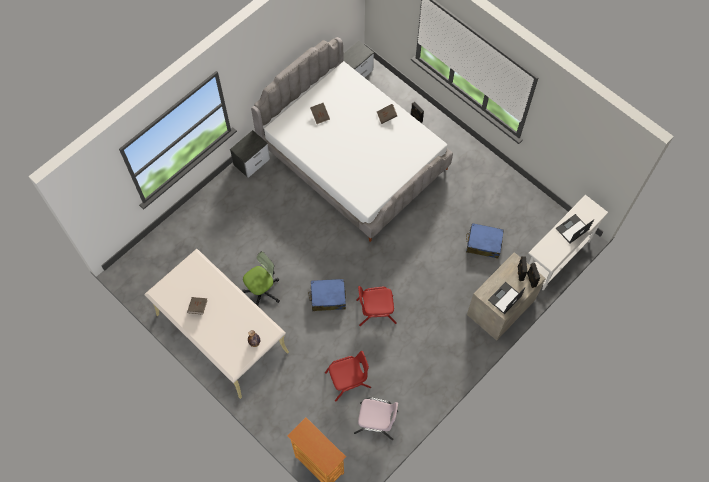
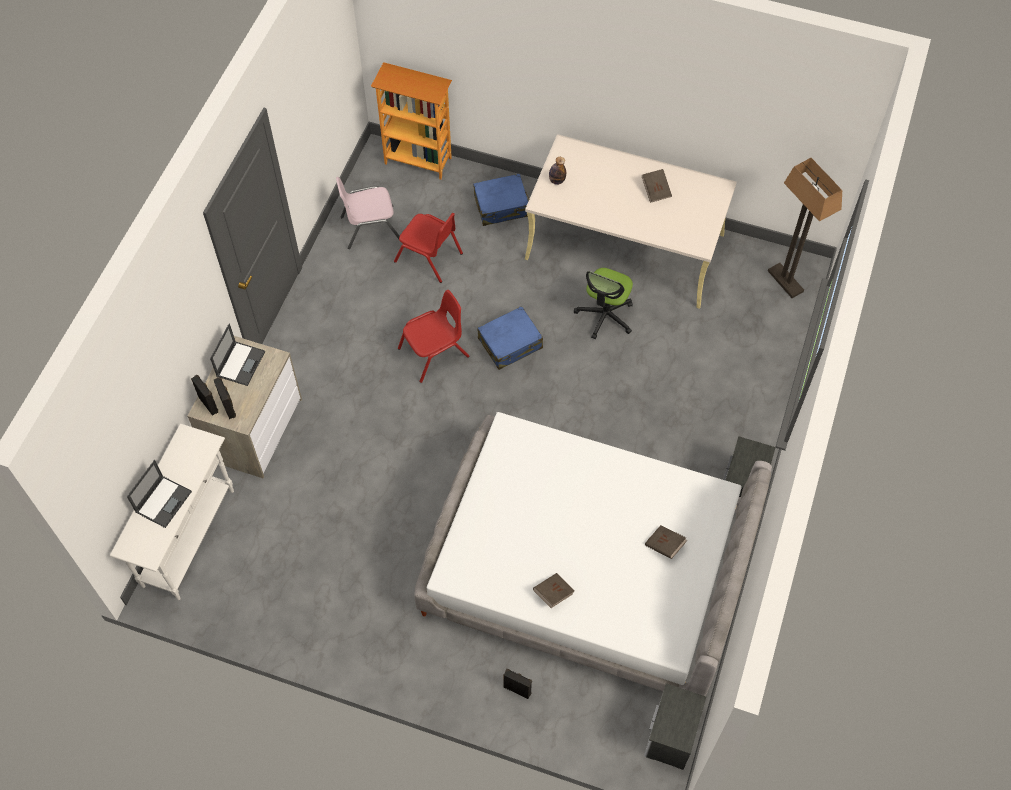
camera: 155 degrees right, 5 degrees down
red chair [325,351,371,402] -> red chair turned 105 degrees counterclockwise [394,213,463,283]
blue suitcase [466,223,504,259] -> blue suitcase moved to [473,173,529,226]
none -> floor lamp [768,158,842,298]

